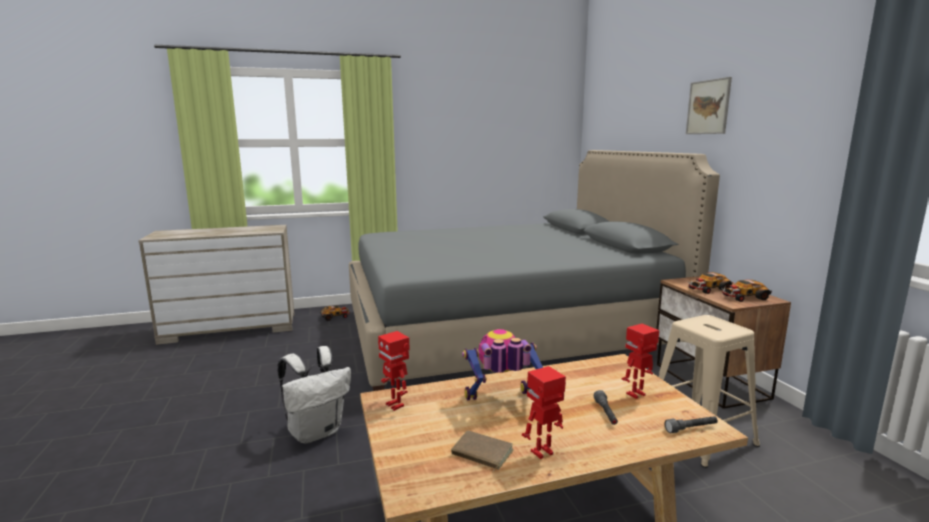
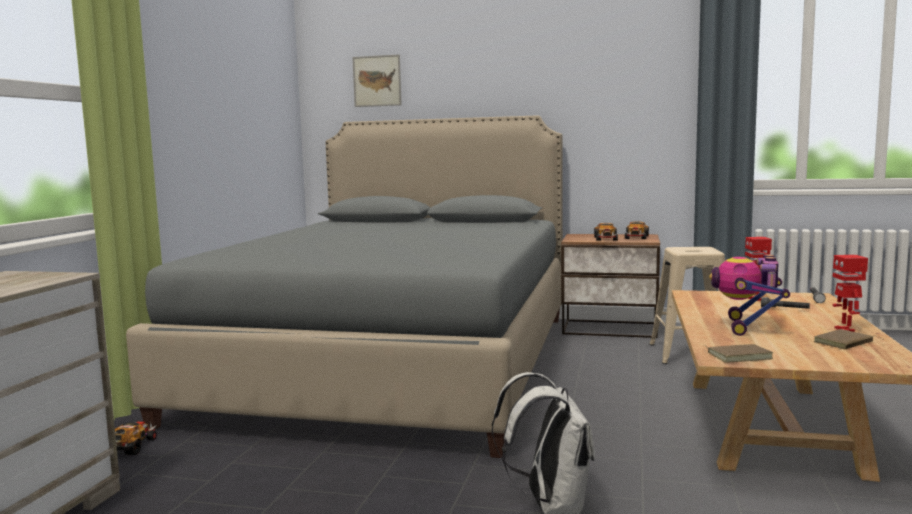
camera: 60 degrees left, 5 degrees down
toy robot [378,331,410,411] -> brown book [705,344,773,363]
picture [686,77,732,134] -> picture moved to [352,54,402,107]

